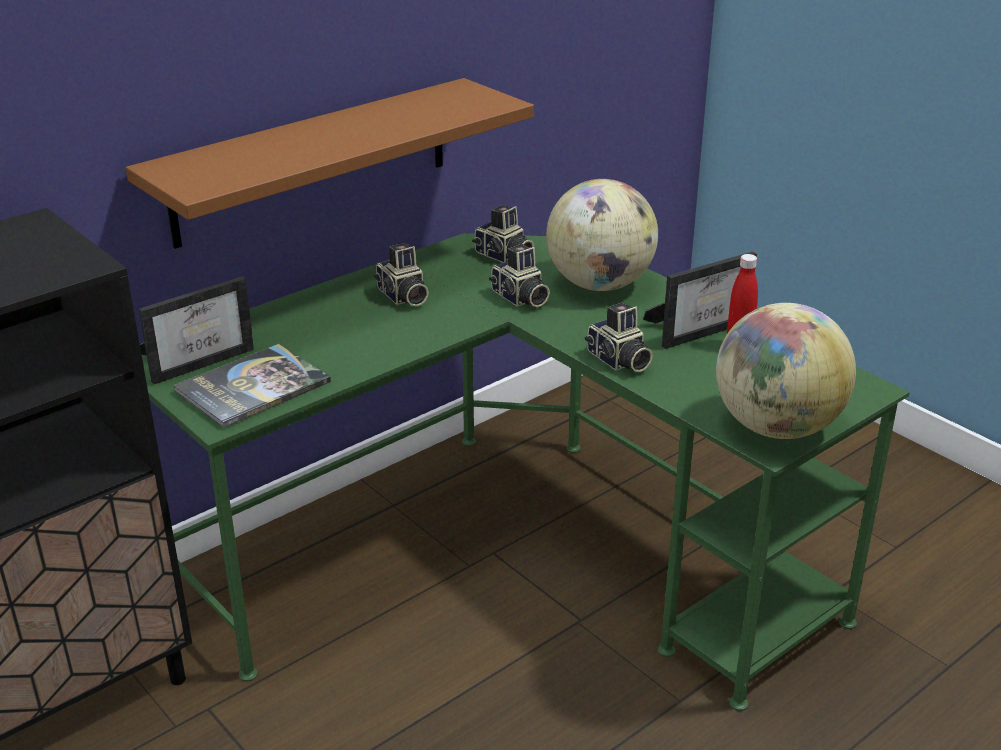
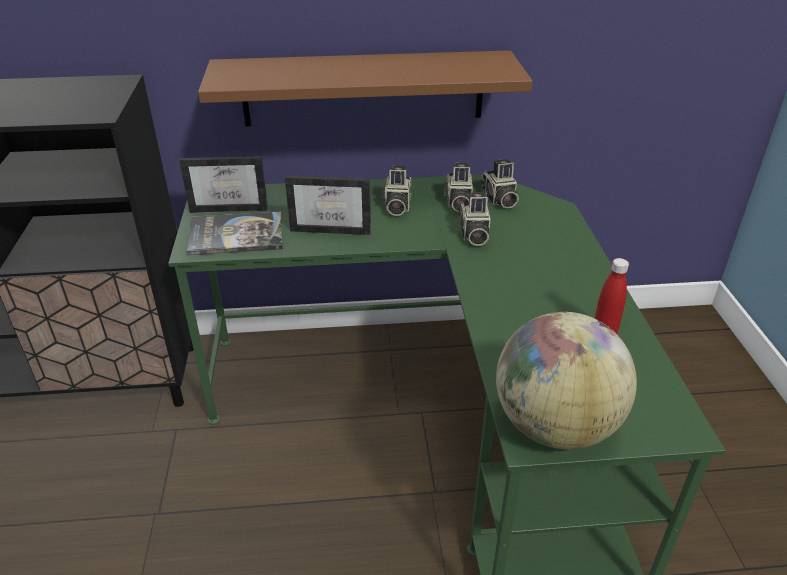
camera: 35 degrees right, 5 degrees up
globe [546,179,658,291] -> none
camera [585,302,653,372] -> camera moved to [444,163,473,212]
picture frame [643,251,757,349] -> picture frame moved to [285,176,371,235]

